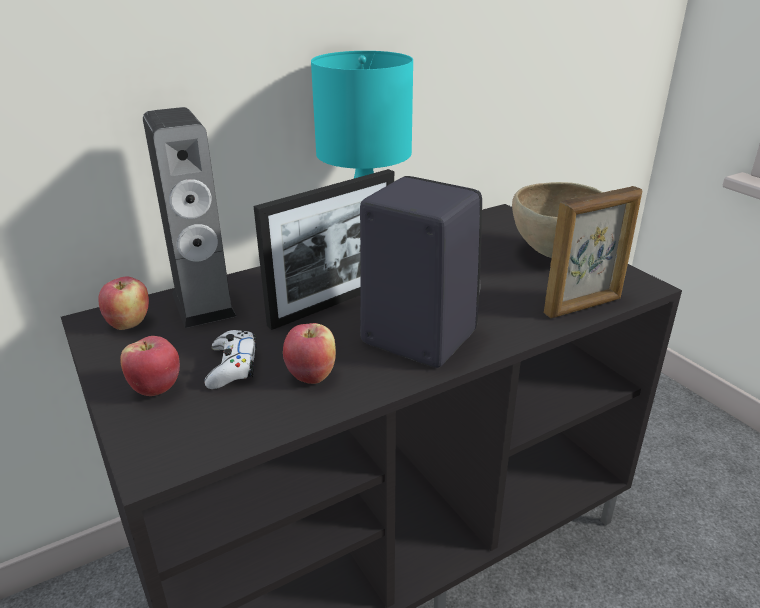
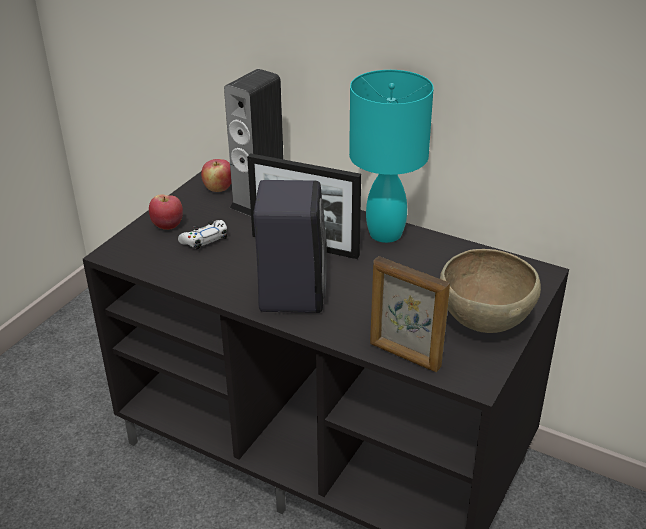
camera: 60 degrees right, 5 degrees up
apple [283,323,336,384] -> none

